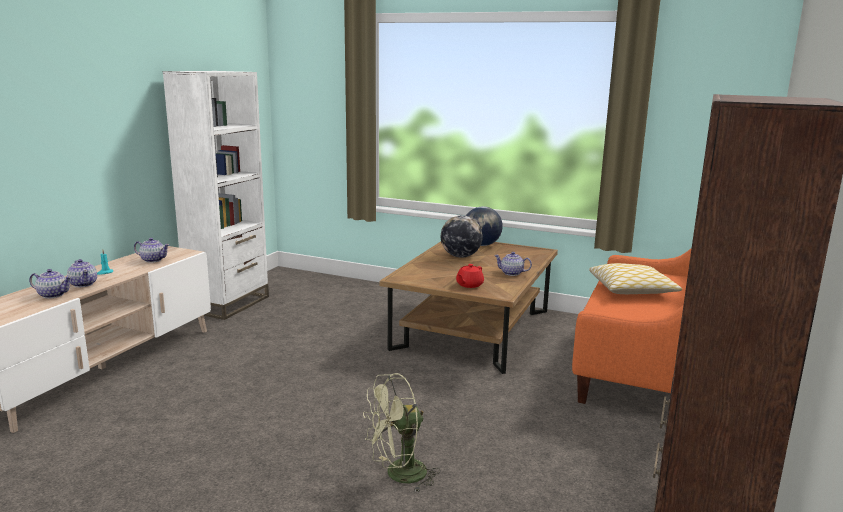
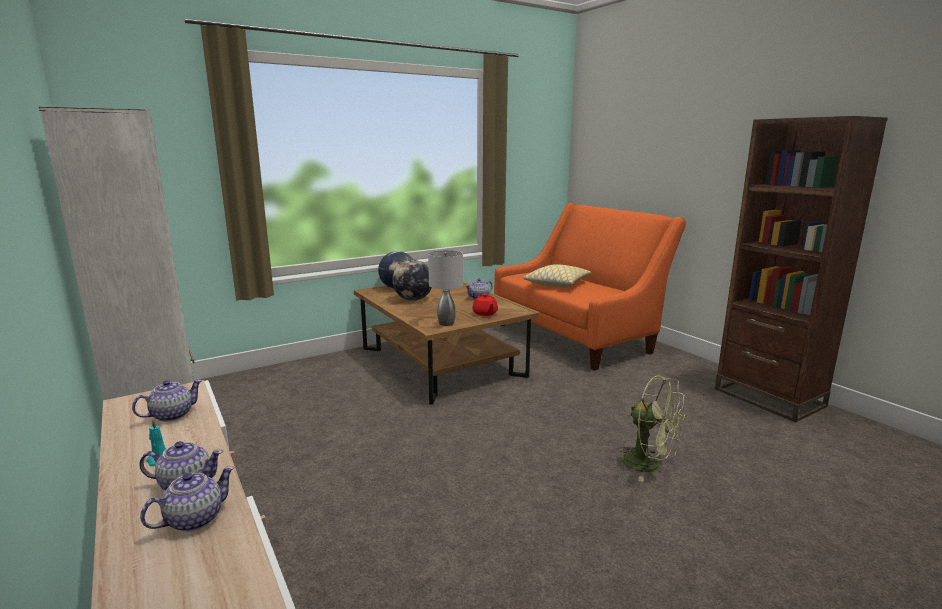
camera: 55 degrees left, 0 degrees up
green fan [363,373,441,493] -> green fan turned 60 degrees counterclockwise [617,375,686,482]
none -> grey table lamp [428,250,463,326]

